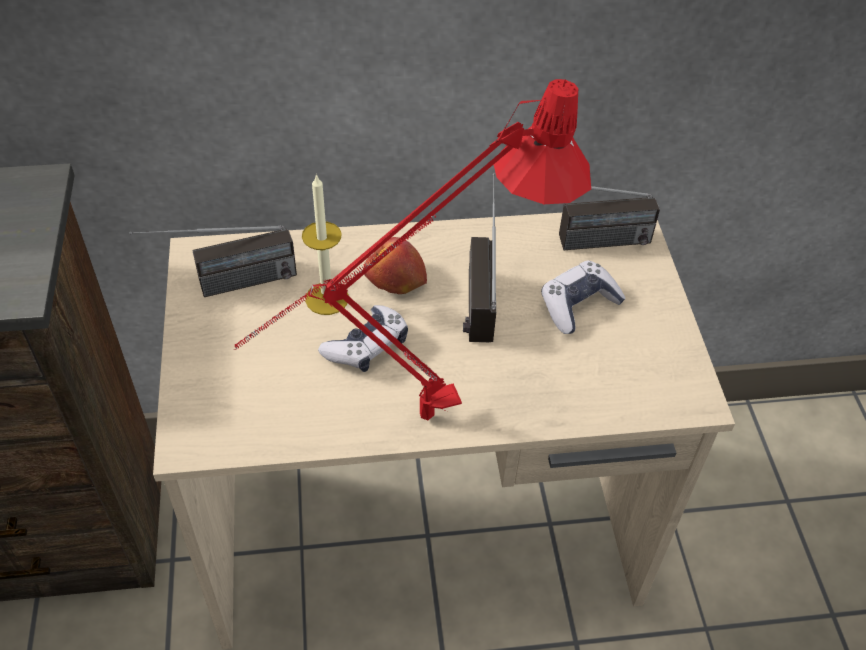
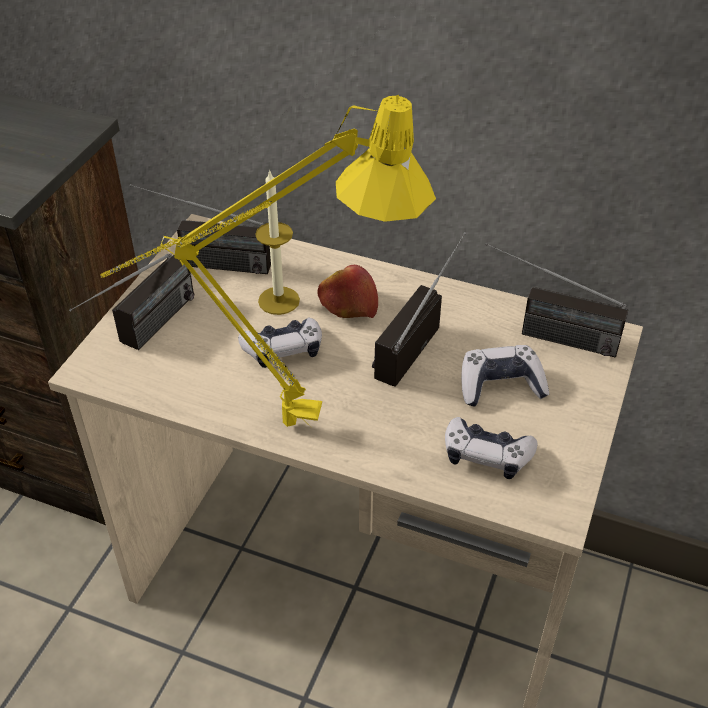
camera: 30 degrees right, 5 degrees down
red table lamp [234,79,591,420] -> yellow table lamp [100,95,436,427]
none -> radio [69,253,194,350]
none -> game controller [445,417,538,479]

